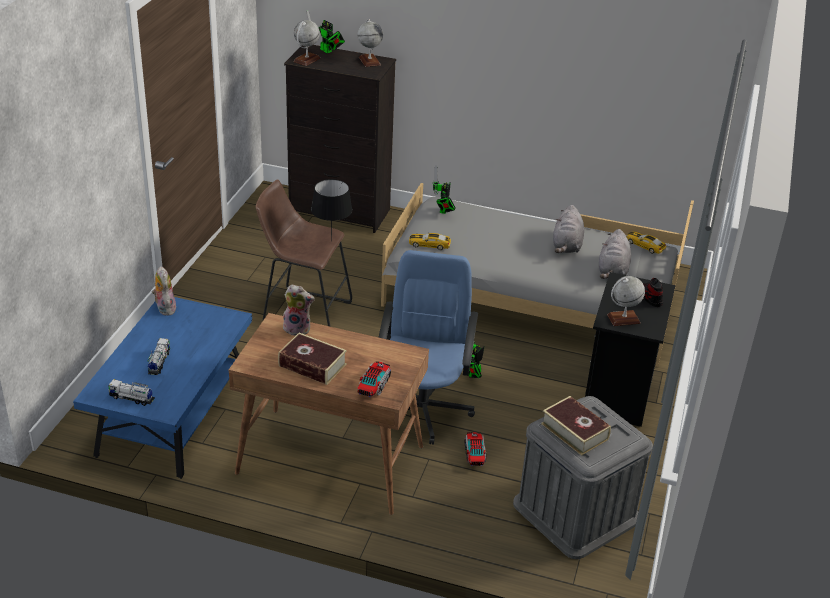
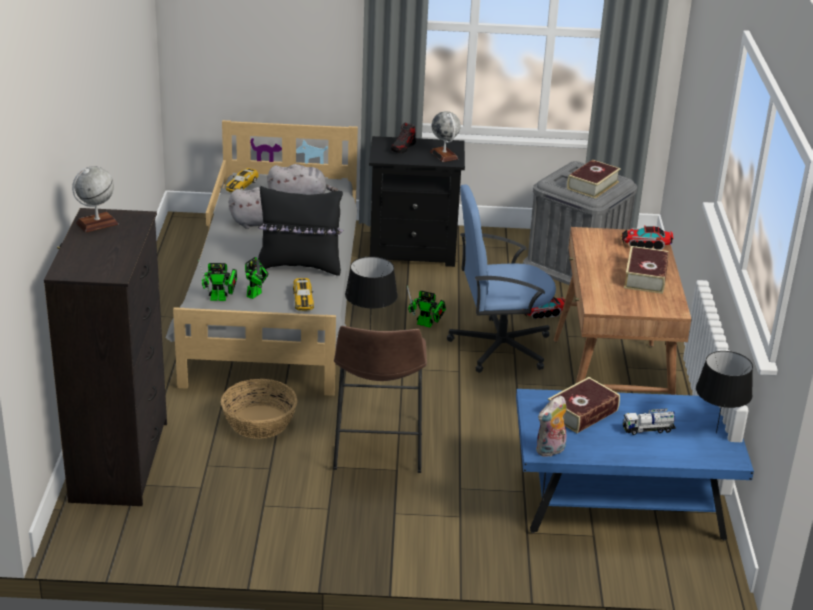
camera: 105 degrees left, 5 degrees down
toy truck [108,379,155,406] -> black table lamp [696,351,753,433]
plush toy [283,284,315,336] -> none
globe [293,20,320,66] -> none
toy robot [307,10,345,53] -> toy robot moved to [245,257,269,299]
none -> basket [221,379,297,439]
none -> black pillow [258,186,344,276]
none -> book [548,377,620,433]

